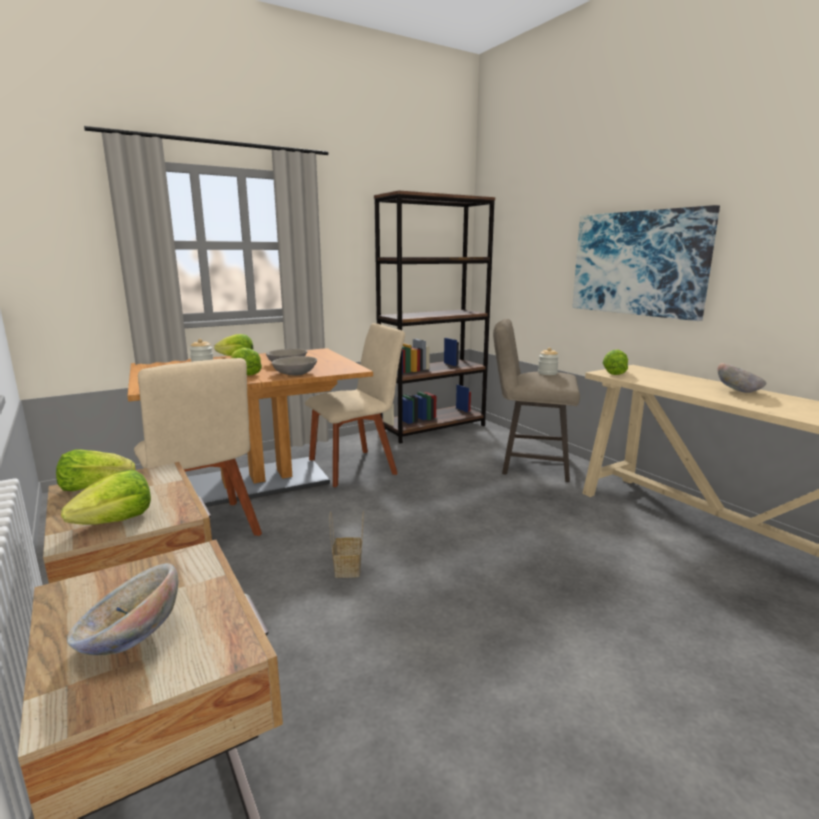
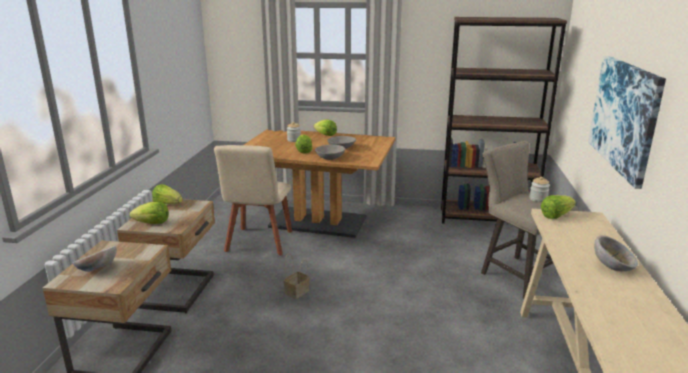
camera: 40 degrees right, 5 degrees up
beige chair [305,323,405,487] -> none

